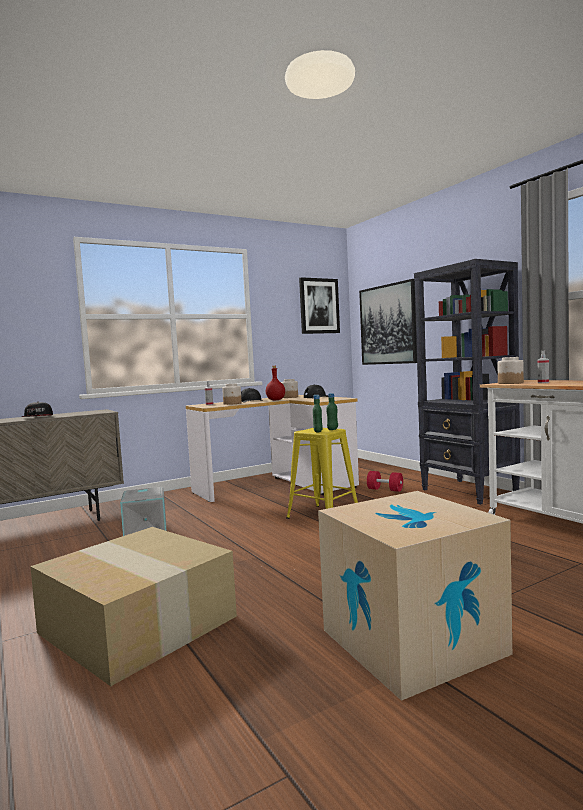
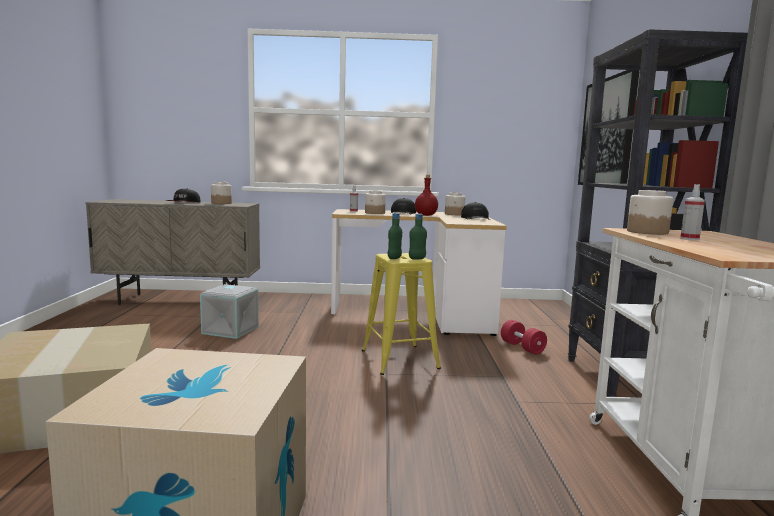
camera: 30 degrees right, 5 degrees up
picture [299,277,340,334] -> none
none -> jar [211,182,232,204]

